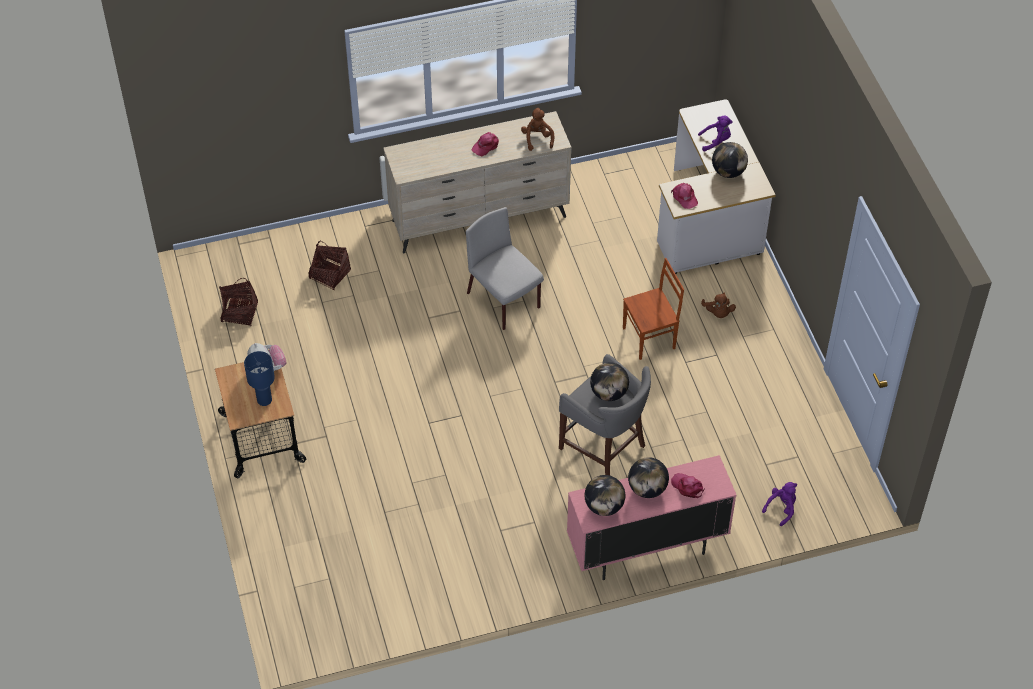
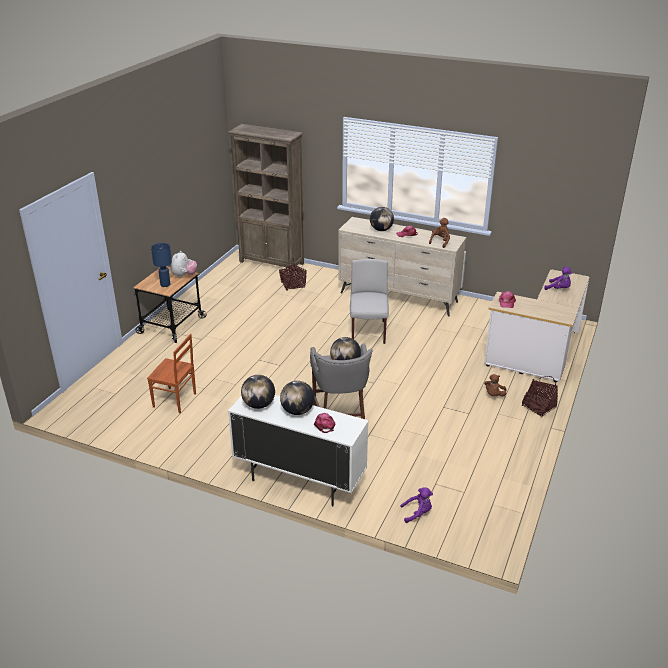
camera: 40 degrees right, 20 degrees down
basket [219,277,258,326] -> basket moved to [522,376,558,417]
pink cabinet [567,455,737,580] -> white cabinet [228,395,369,507]
brown chair [623,258,684,360] -> brown chair moved to [147,334,196,413]
globe [712,142,748,178] -> globe moved to [370,207,394,231]
none -> brown bookcase [228,124,304,273]

